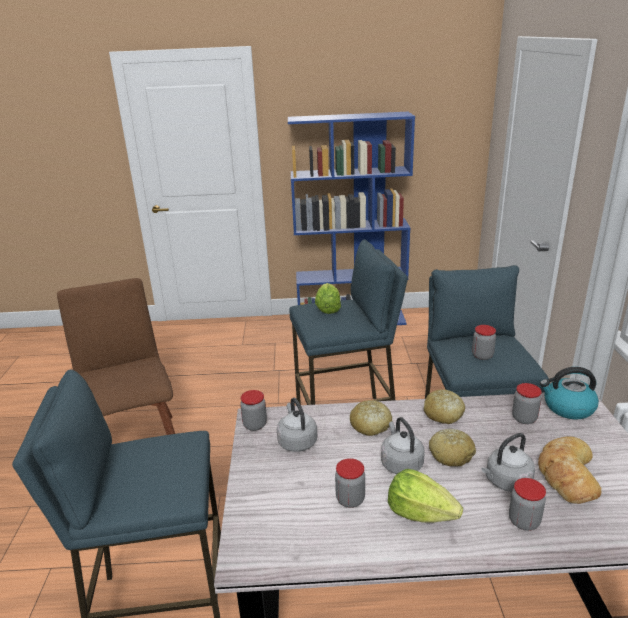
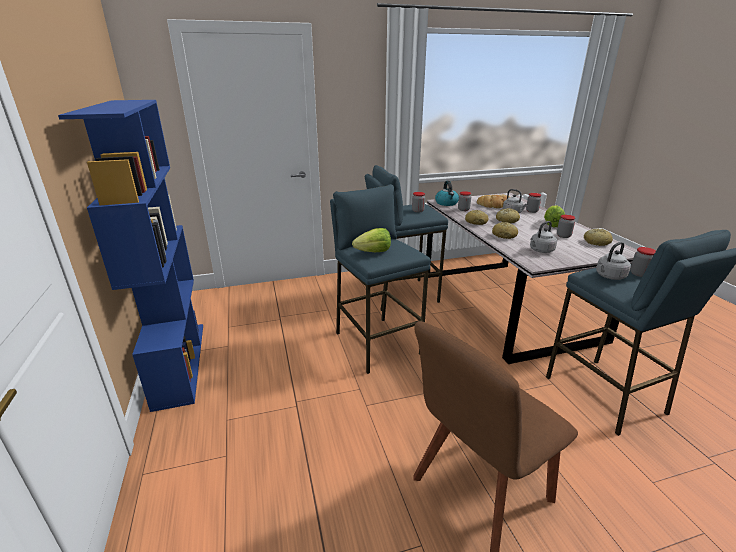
camera: 105 degrees left, 0 degrees up
jar [240,390,267,431] -> jar moved to [630,247,656,277]
grey kettle [381,417,425,474] -> grey kettle moved to [596,242,631,280]
none -> bread [584,229,613,246]

